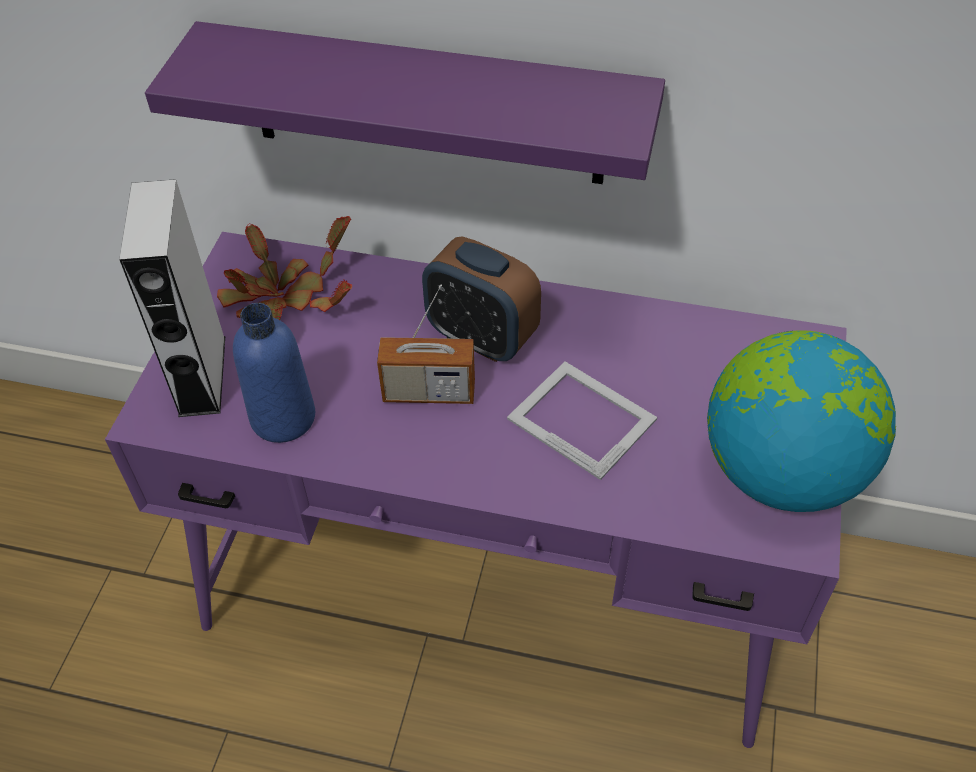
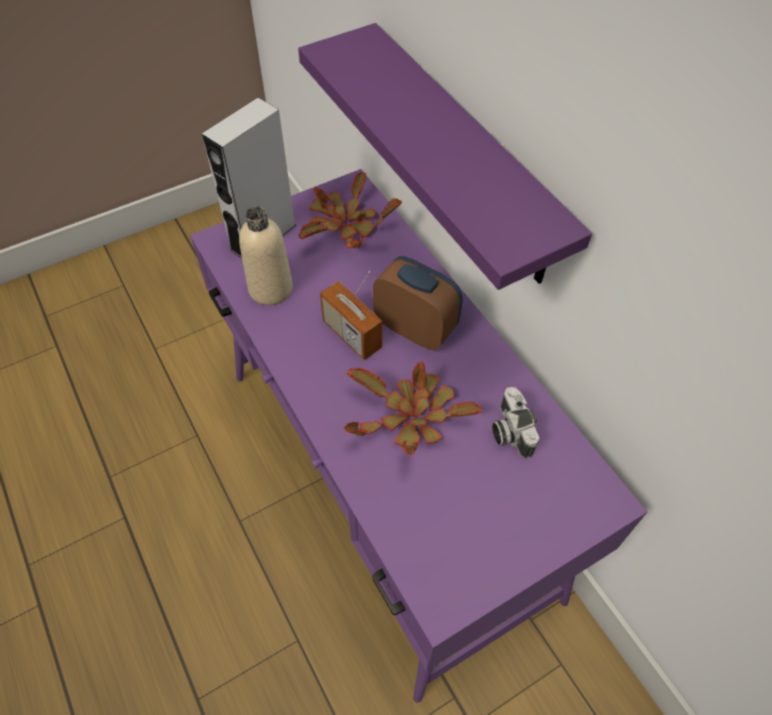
camera: 45 degrees right, 5 degrees up
blue bottle [233,303,315,443] -> beige bottle [239,206,293,305]
alarm clock [422,236,541,362] -> alarm clock turned 135 degrees clockwise [373,256,463,350]
picture frame [507,361,657,480] -> potted plant [344,362,482,456]
globe [707,331,896,512] -> none
none -> camera [492,387,539,459]

